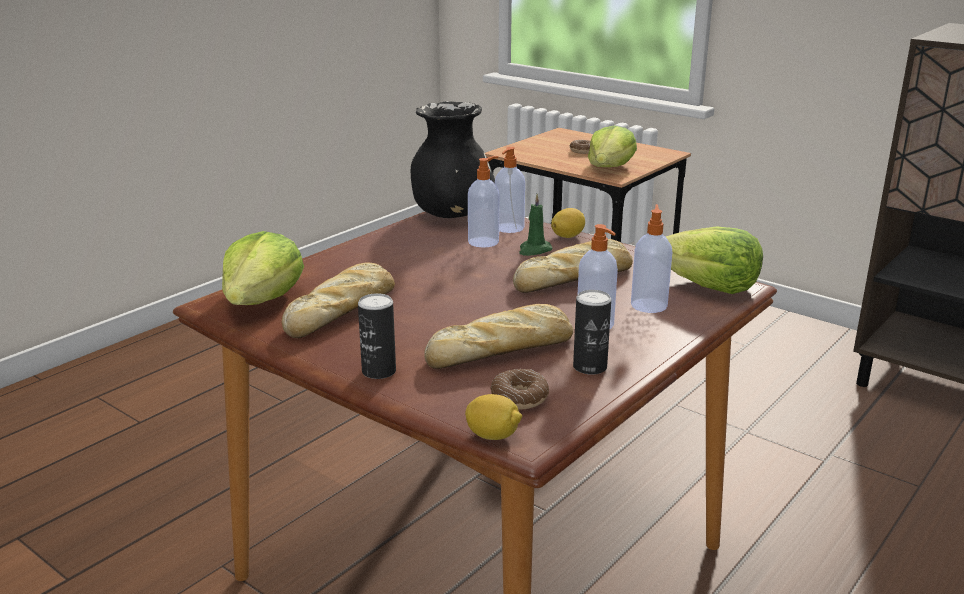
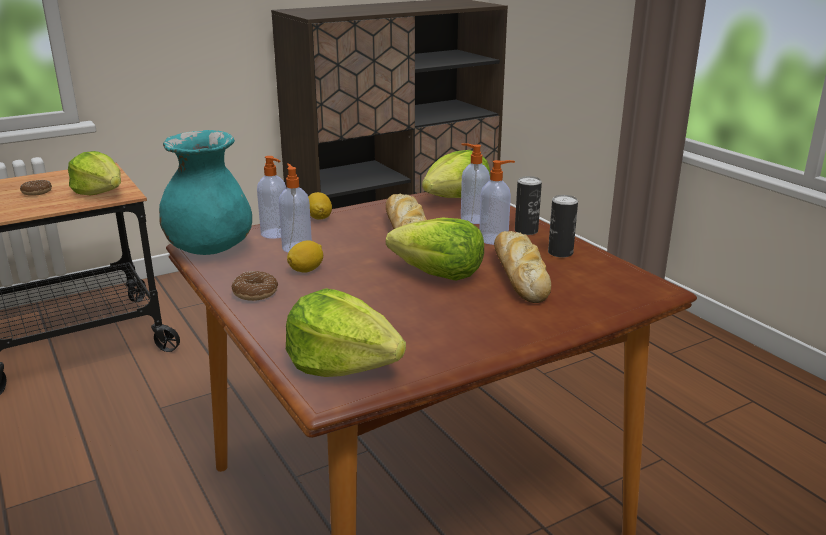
camera: 70 degrees left, 0 degrees up
bread [282,262,395,338] -> none
can [358,293,396,379] -> can moved to [515,176,542,235]
black vase [411,101,495,218] -> turquoise vase [159,130,252,255]
lemon [465,394,522,440] -> lemon moved to [287,240,323,273]
donut [490,369,549,409] -> donut moved to [231,271,278,301]
green candle [519,194,553,256] -> none
none -> lettuce [386,217,484,280]

